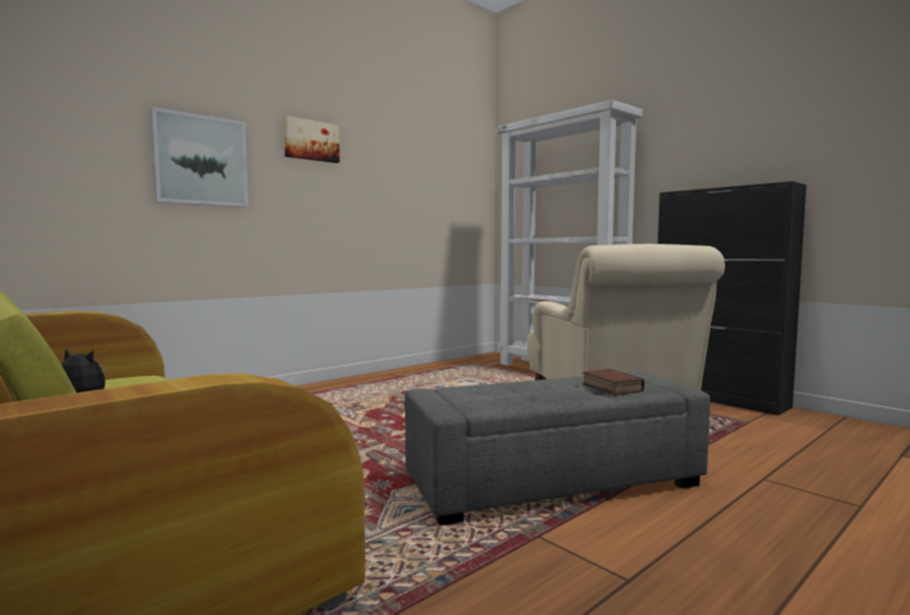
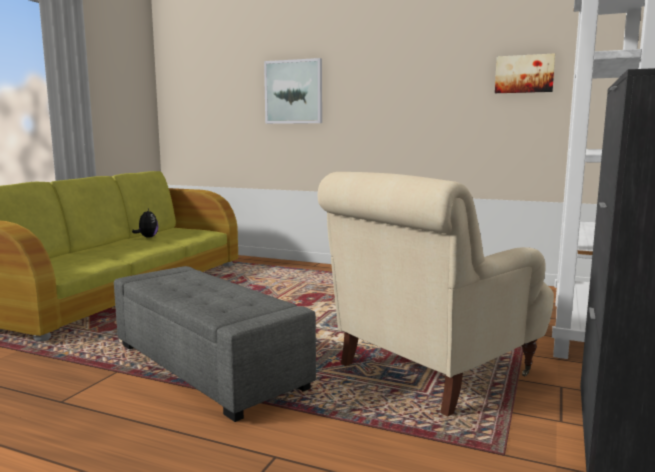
camera: 65 degrees right, 5 degrees up
picture [284,116,340,163] -> picture moved to [495,53,555,93]
book [583,369,645,395] -> none

